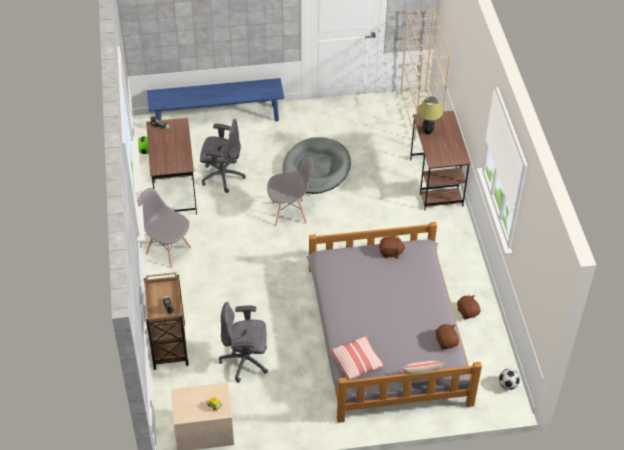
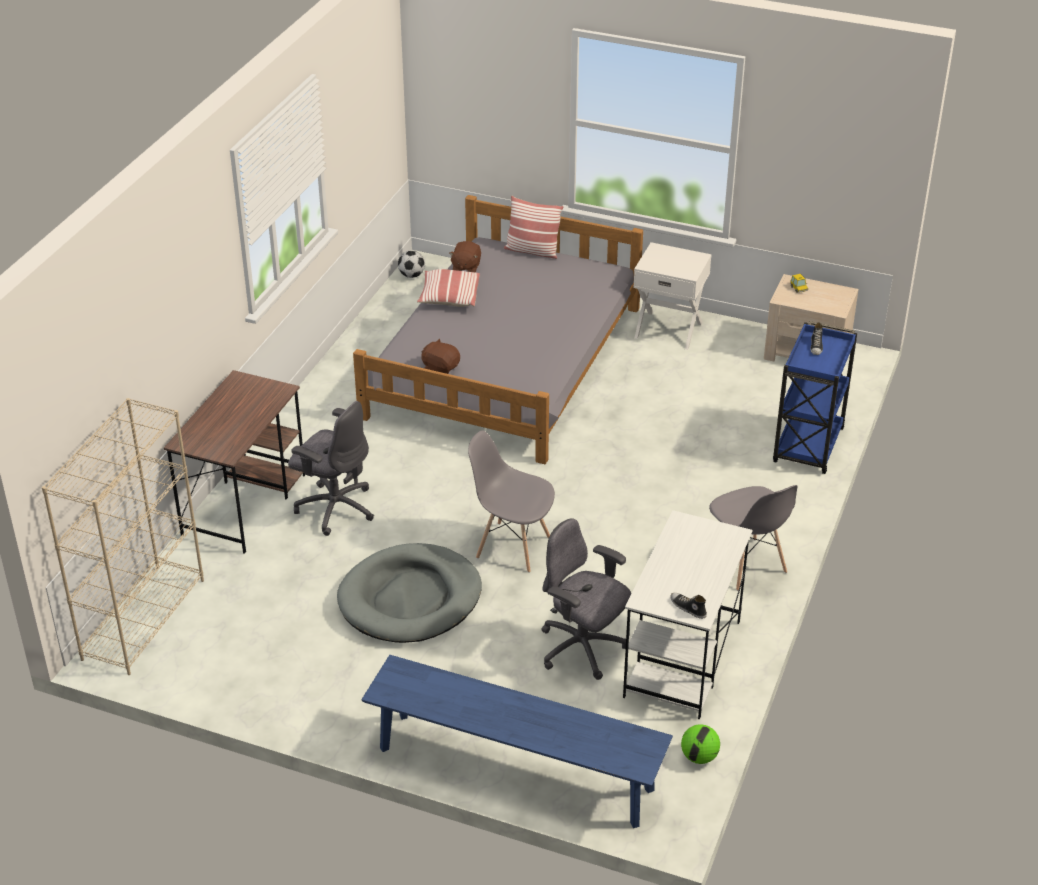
camera: 150 degrees left, 10 degrees down
brown cart [144,272,189,370] -> blue cart [773,321,857,474]
brown desk [146,118,197,215] -> white desk [623,510,753,719]
grey office chair [219,302,268,383] -> grey office chair moved to [288,401,374,536]
pillow [330,335,385,380] -> pillow moved to [417,269,480,307]
table lamp [417,96,443,134] -> none
brown plush toy [457,295,480,319] -> none
none -> white nightstand [633,242,712,350]

